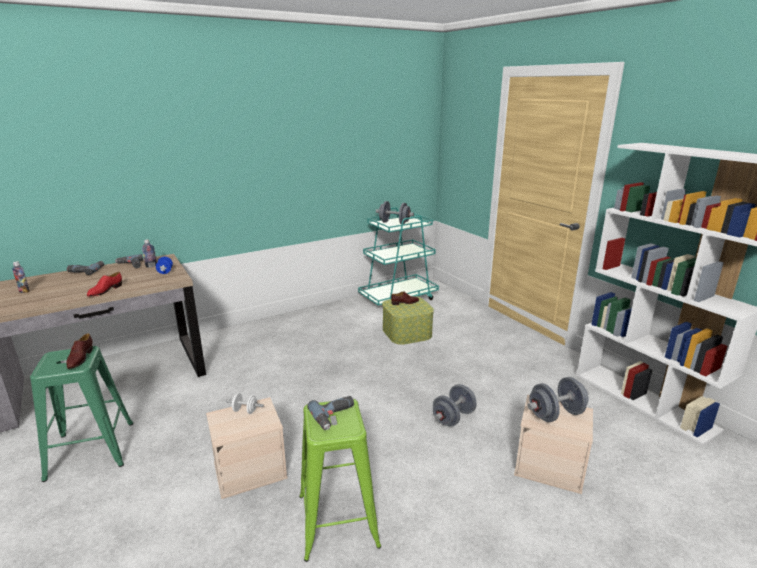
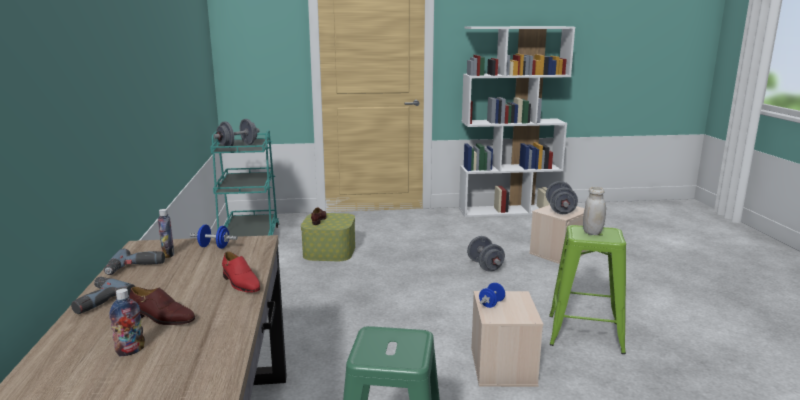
camera: 65 degrees left, 5 degrees down
brown shoe [66,333,93,369] -> brown shoe moved to [129,287,195,325]
white dumbbell [226,393,264,414] -> blue dumbbell [479,283,505,308]
power drill [307,396,354,430] -> white jar [583,187,606,235]

